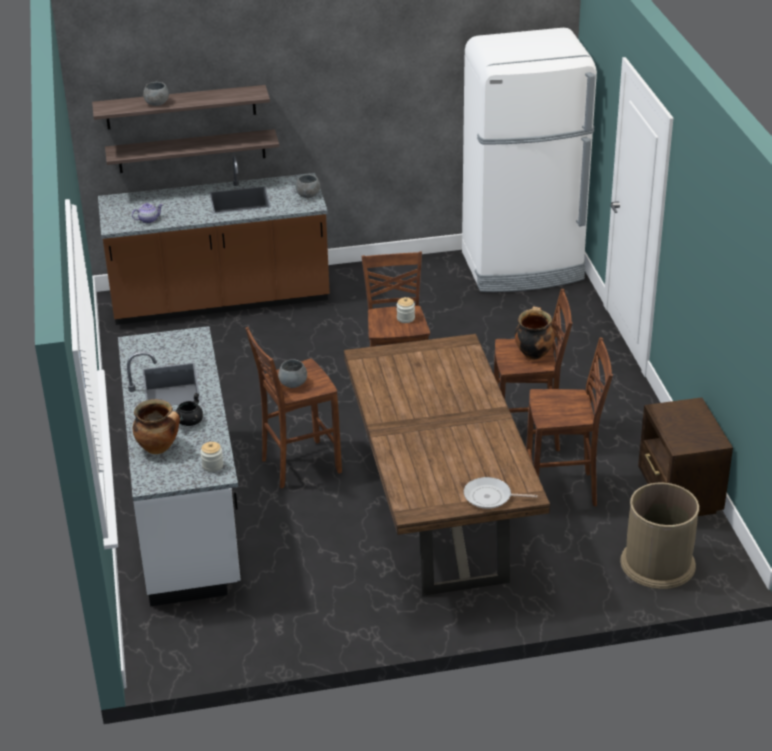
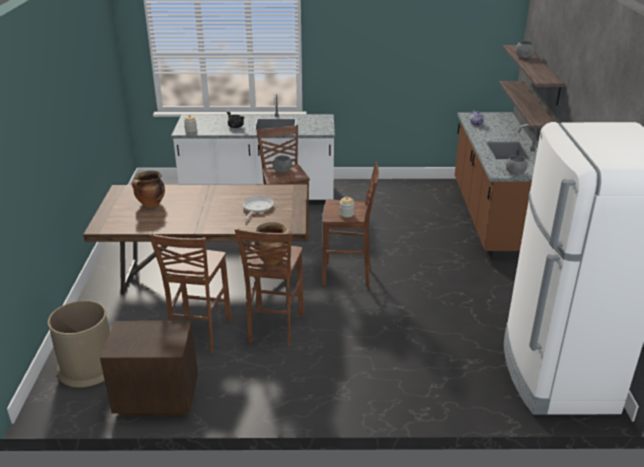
camera: 100 degrees right, 5 degrees down
cooking pot [133,399,180,454] -> cooking pot moved to [132,171,165,208]
frying pan [464,477,538,509] -> frying pan moved to [242,196,274,221]

